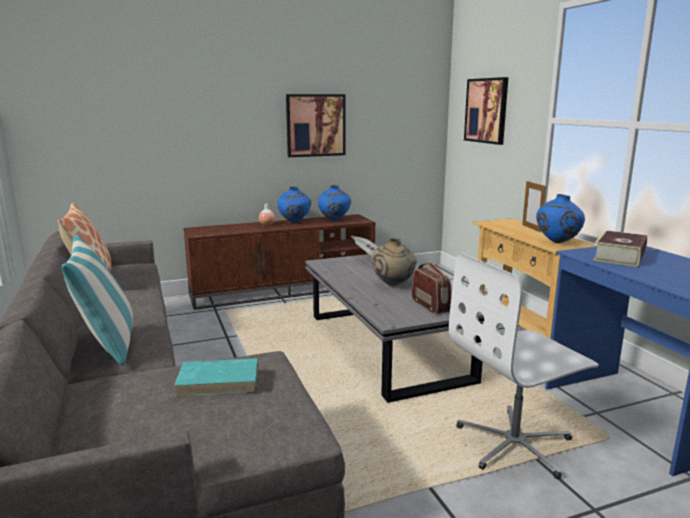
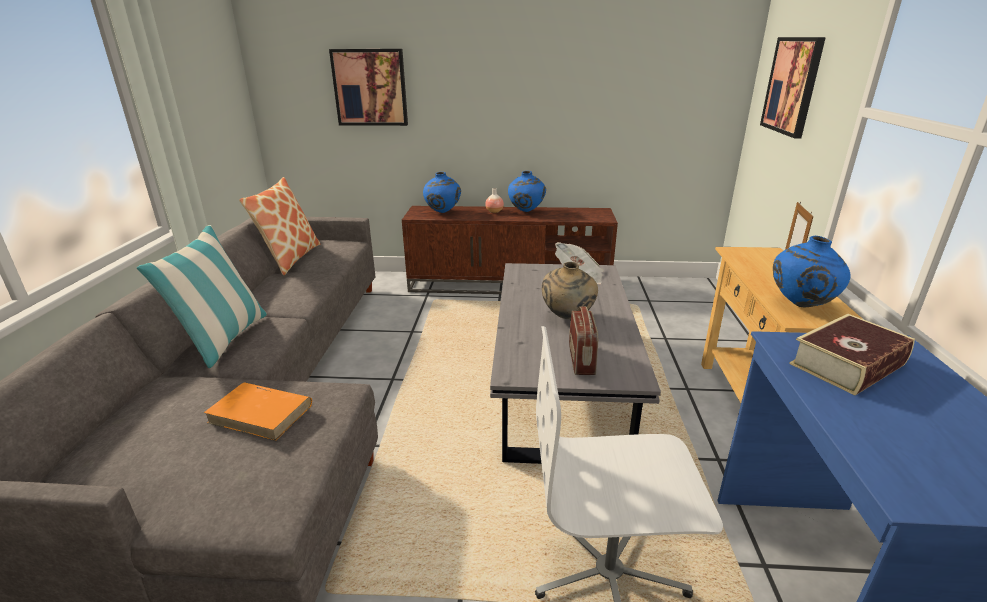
camera: 25 degrees right, 10 degrees up
turquoise book [174,358,258,397] -> orange book [204,383,312,441]
picture [286,94,346,157] -> picture moved to [329,49,408,126]
blue vase [318,185,351,220] -> blue vase moved to [423,172,461,213]

